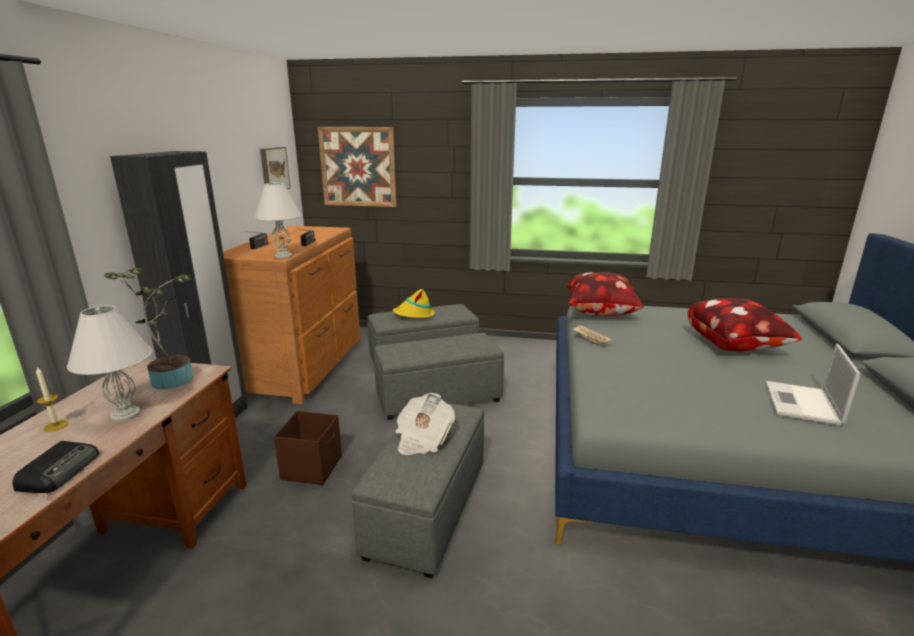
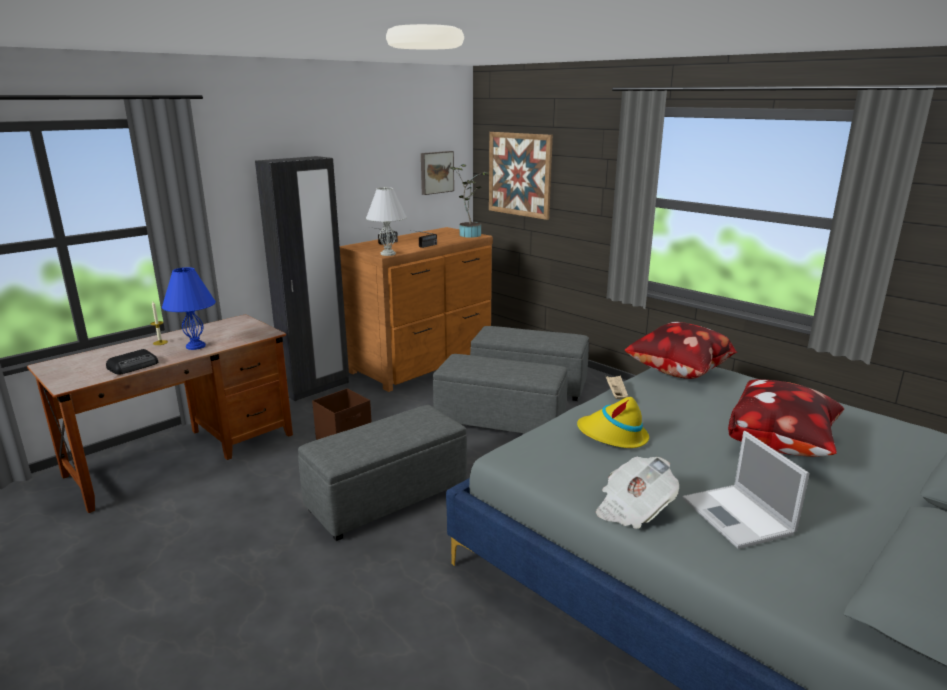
camera: 35 degrees right, 0 degrees up
white table lamp [67,305,152,422] -> blue table lamp [162,267,216,350]
potted plant [105,267,193,389] -> potted plant moved to [450,164,489,238]
yellow hat [393,289,435,318] -> yellow hat moved to [577,397,649,448]
newspaper [395,393,455,455] -> newspaper moved to [596,457,679,529]
laptop [766,344,861,425] -> laptop turned 75 degrees counterclockwise [682,431,810,549]

